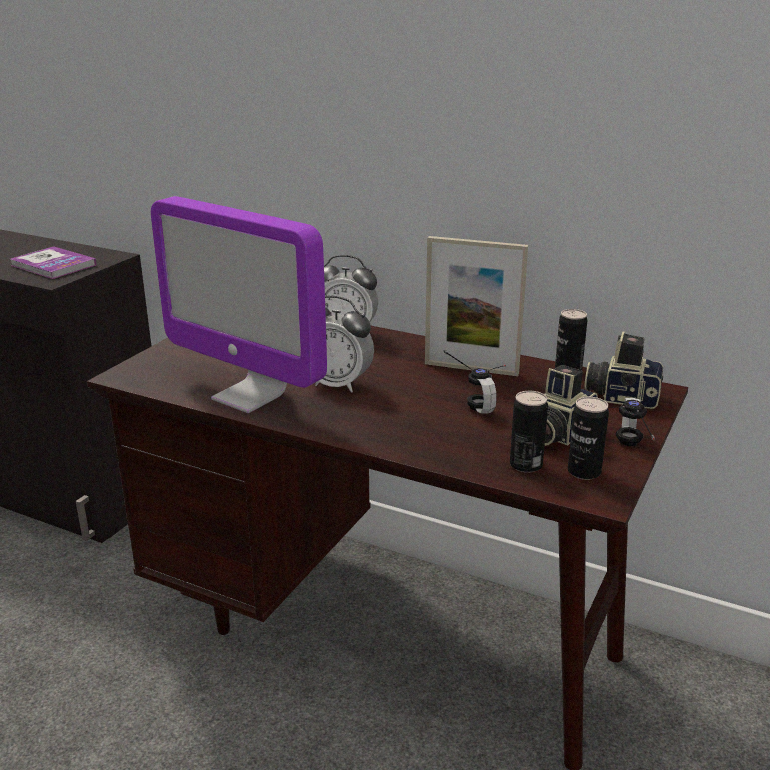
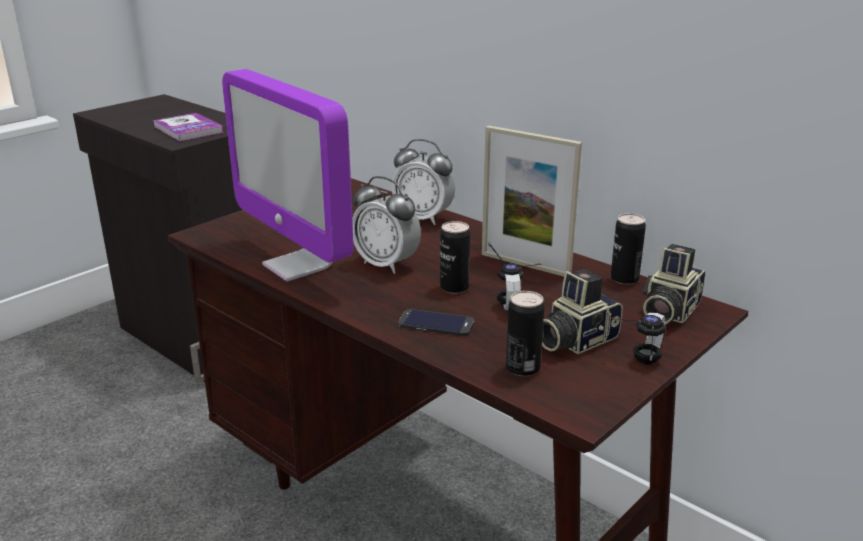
camera: 15 degrees right, 0 degrees up
can [568,397,609,480] -> can moved to [440,221,470,294]
camera [584,331,663,409] -> camera turned 90 degrees counterclockwise [643,244,706,324]
none -> phone [398,309,474,336]

